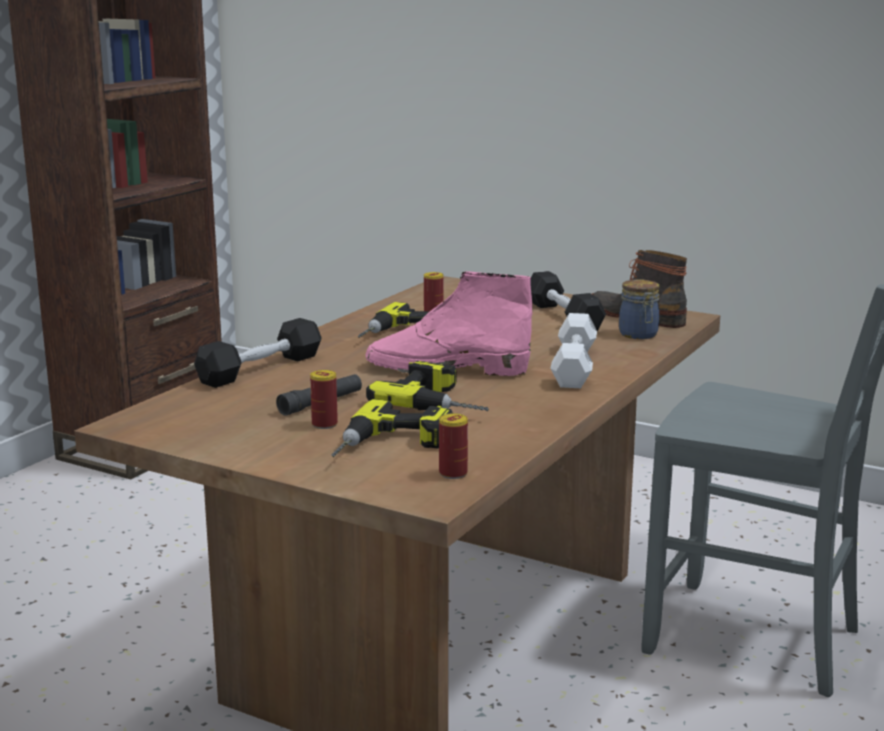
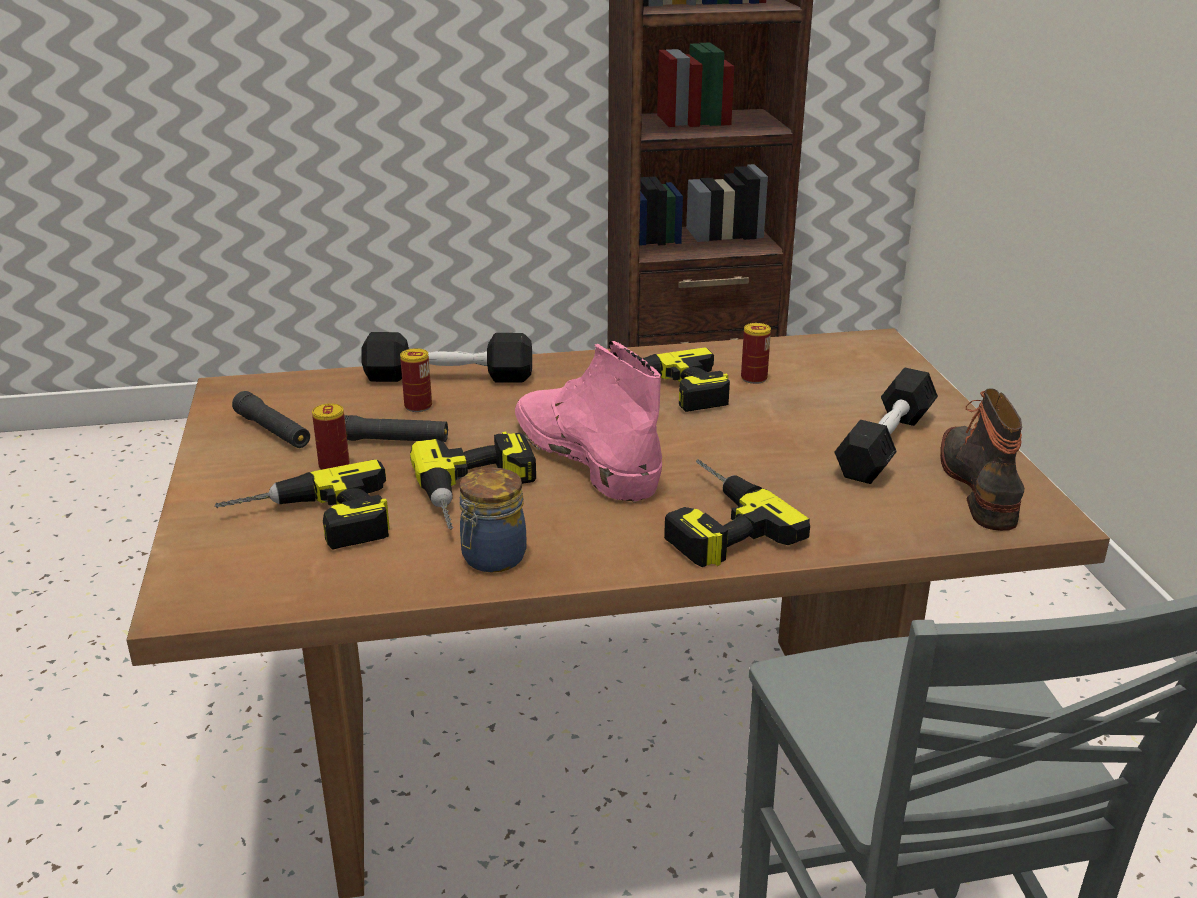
camera: 50 degrees right, 10 degrees up
can [439,413,468,479] -> can moved to [400,348,432,412]
white dumbbell [550,313,597,388] -> power drill [664,459,810,567]
jar [619,279,659,339] -> jar moved to [460,468,527,572]
none -> black flashlight [232,391,310,448]

